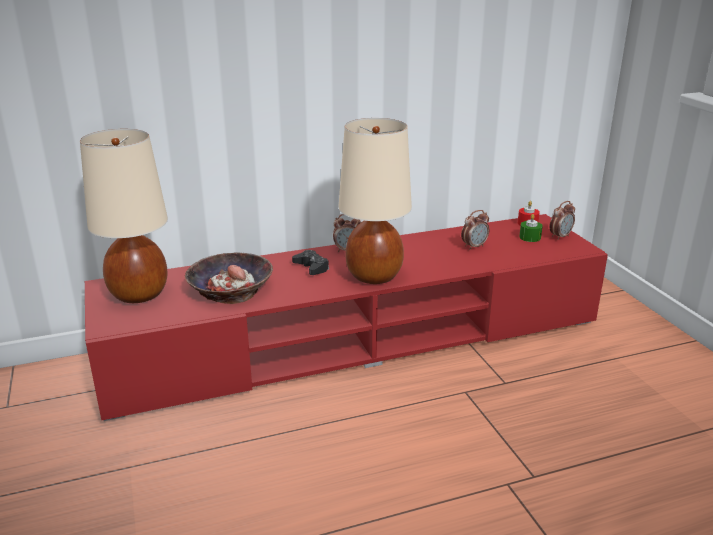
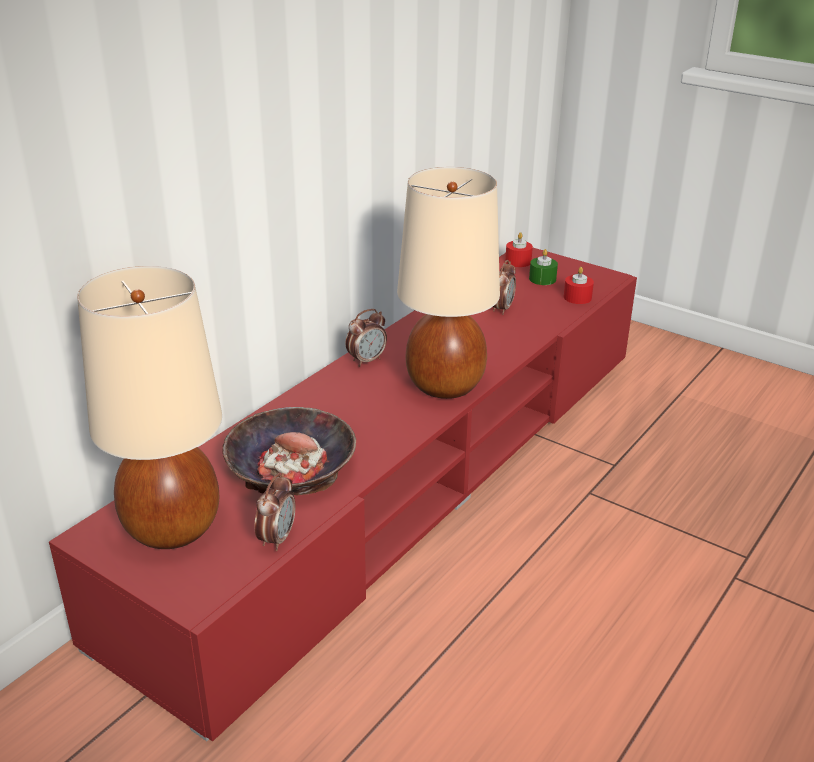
camera: 35 degrees left, 5 degrees up
black game controller [292,250,329,275] -> none
alarm clock [549,201,575,240] -> alarm clock moved to [255,473,296,551]
none -> red candle [564,267,594,304]

